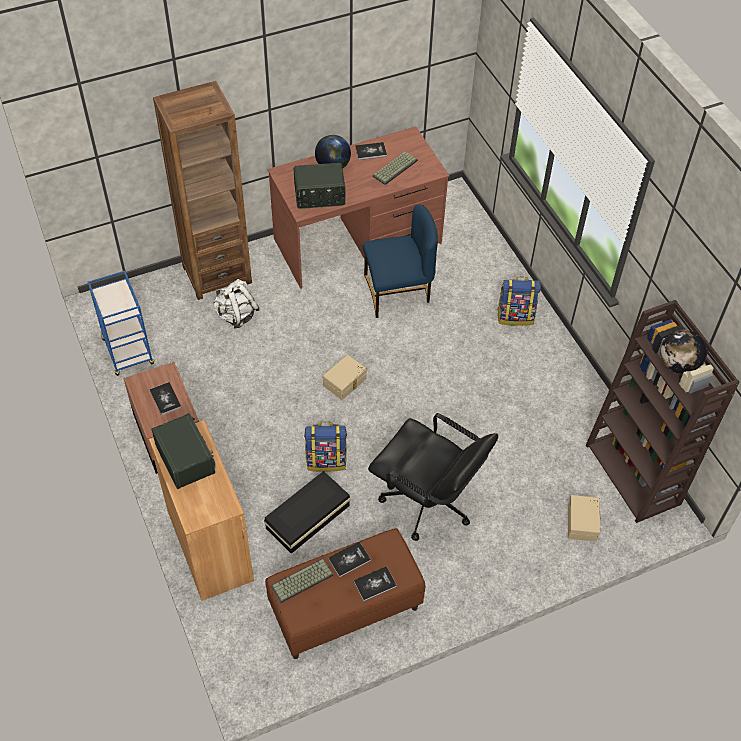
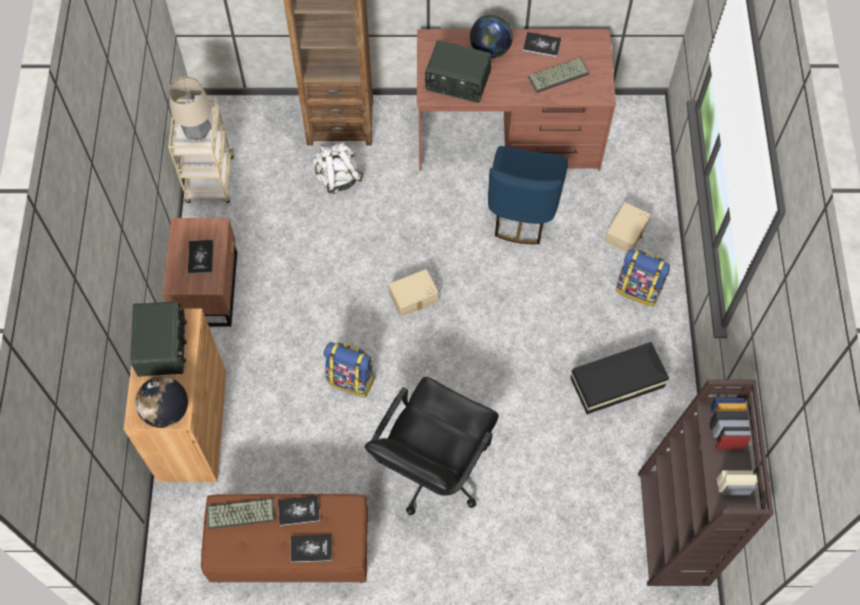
camera: 25 degrees right, 10 degrees up
blue cart [88,271,154,376] -> beige cart [168,99,234,203]
black storage box [264,471,351,554] -> black storage box moved to [571,342,669,414]
blue chair [363,205,438,318] -> blue chair turned 90 degrees clockwise [488,146,568,244]
black office chair [368,413,498,541] -> black office chair turned 60 degrees clockwise [365,377,499,515]
beige storage box [568,495,601,541] -> beige storage box moved to [605,202,651,252]
globe [660,330,707,374] -> globe moved to [135,376,188,428]
none -> table lamp [168,77,212,140]

